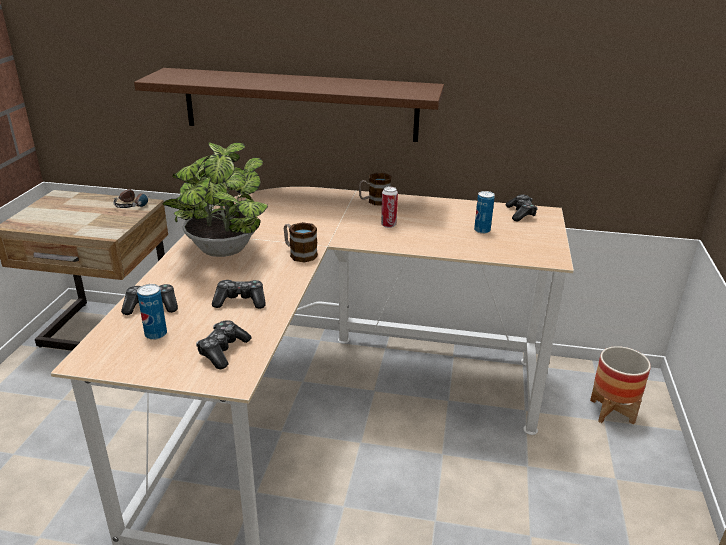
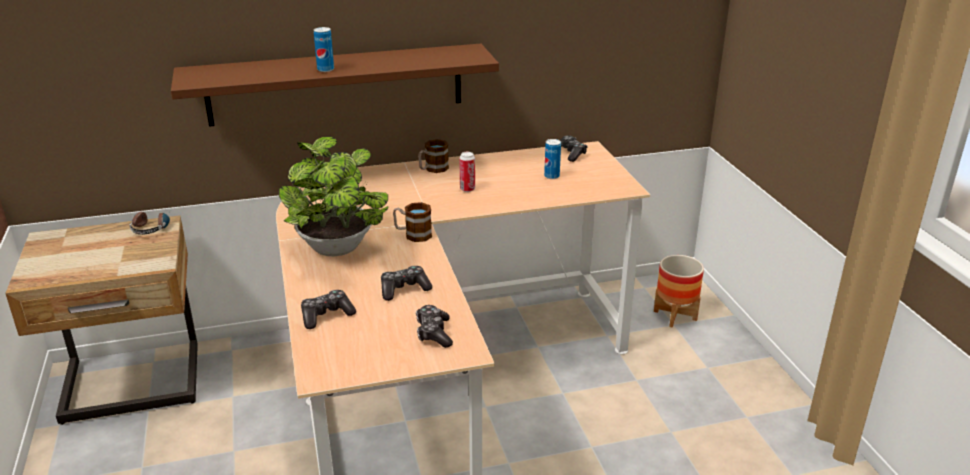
camera: 25 degrees left, 0 degrees up
can [137,284,167,340] -> can moved to [314,27,334,72]

